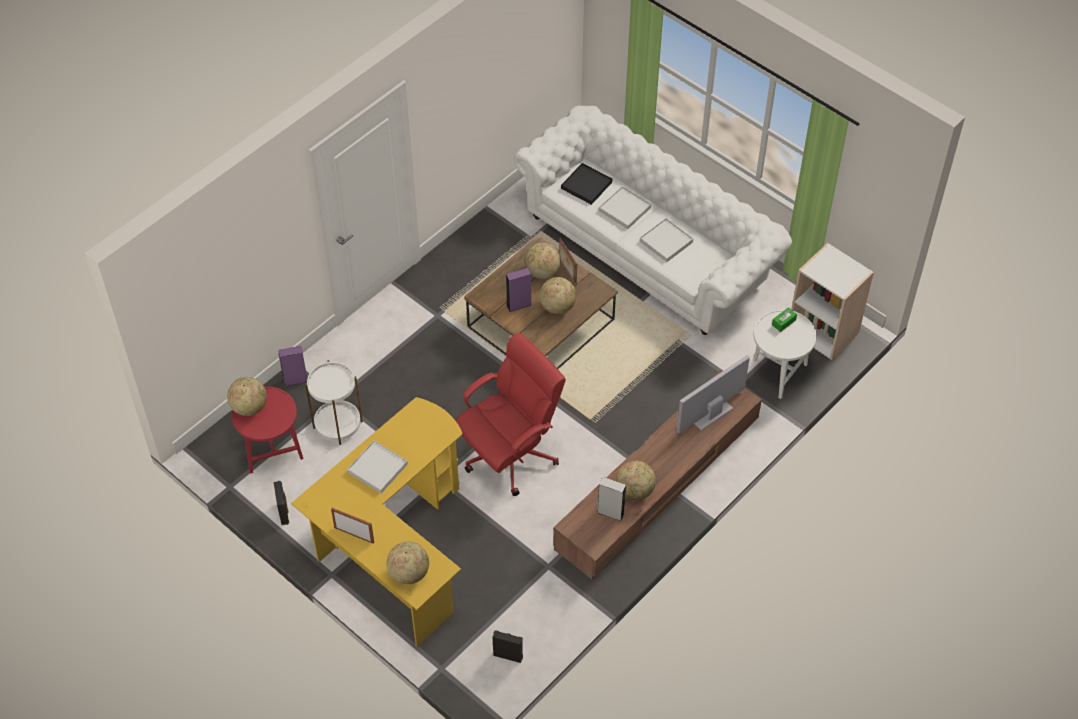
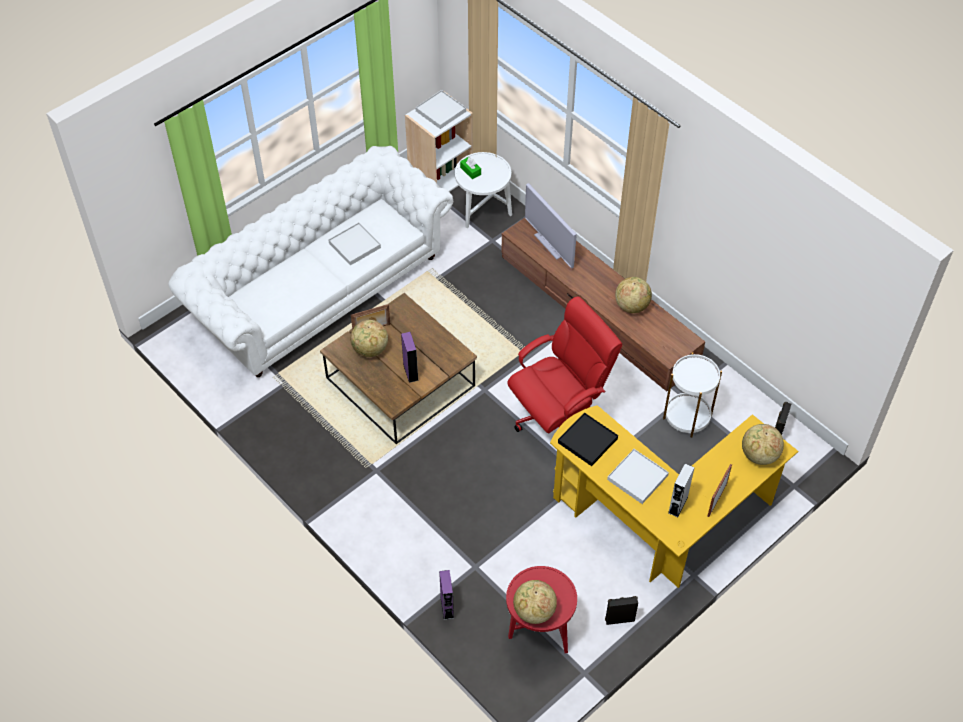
camera: 85 degrees left, 0 degrees up
white side table [305,360,363,445] -> white side table moved to [663,353,722,437]
red office chair [455,333,566,496] -> red office chair turned 90 degrees clockwise [507,297,622,433]
globe [539,277,576,314] -> none
black tray [561,163,612,205] -> black tray moved to [558,413,618,466]
grey speaker [597,477,626,521] -> grey speaker moved to [668,464,695,517]
white tray [599,186,651,229] -> white tray moved to [415,90,466,129]

